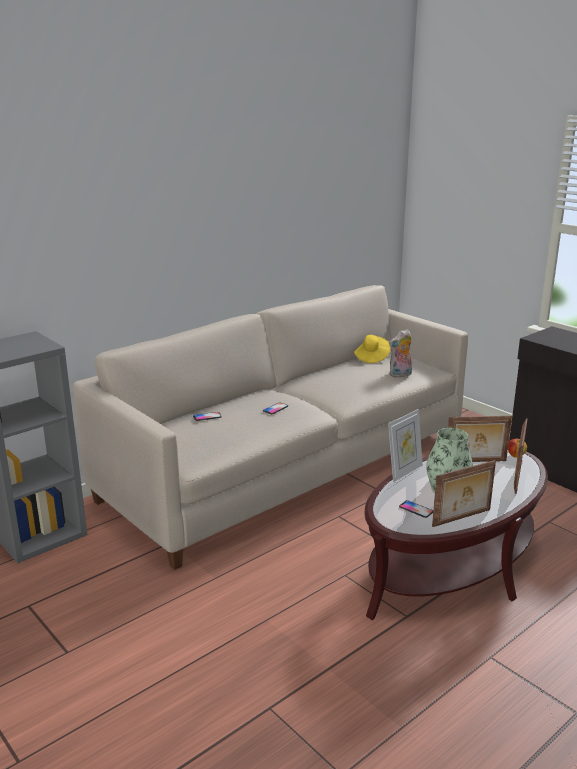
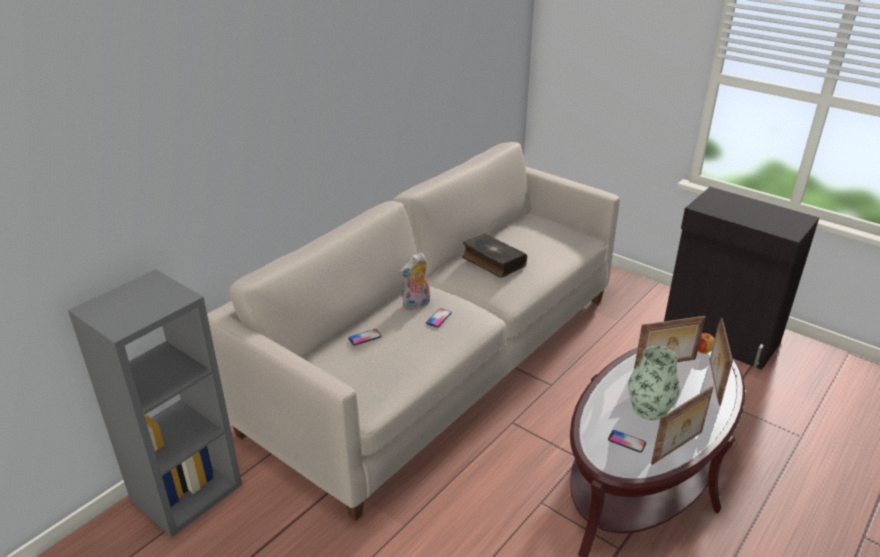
camera: 10 degrees left, 10 degrees up
yellow hat [354,335,391,363] -> none
picture frame [388,409,423,482] -> none
plush toy [389,329,412,378] -> plush toy moved to [399,252,430,310]
none -> book [462,233,527,278]

